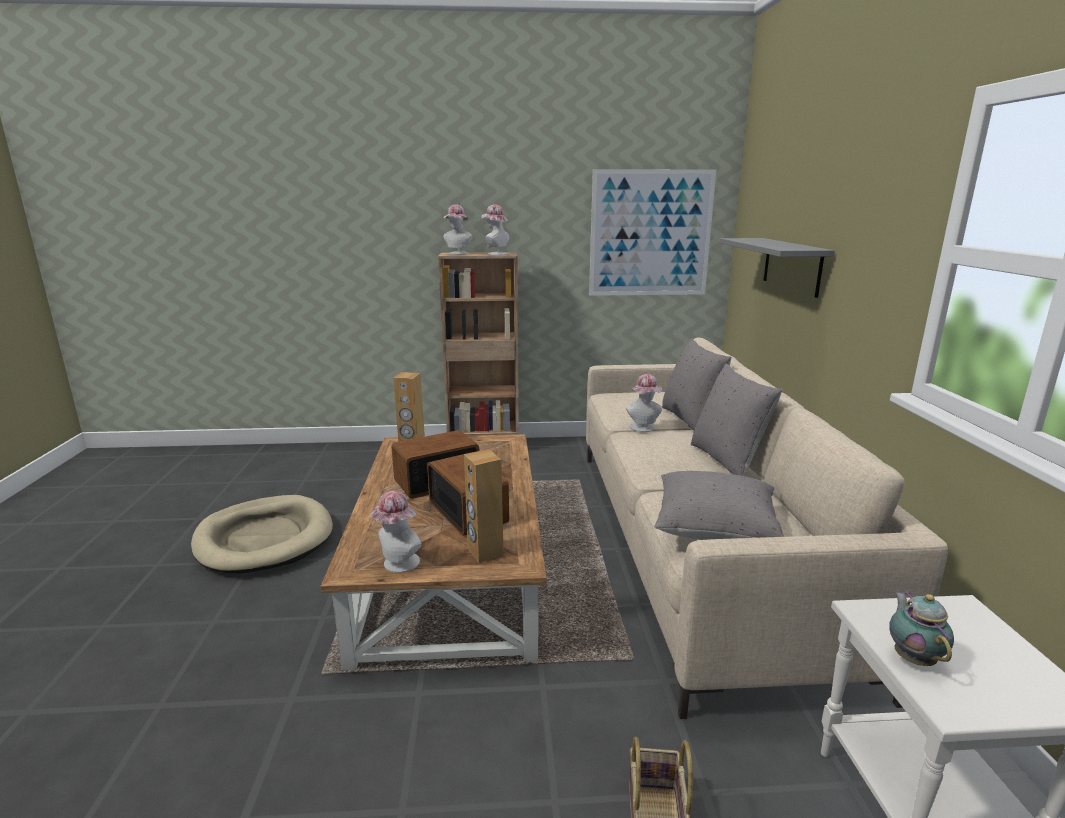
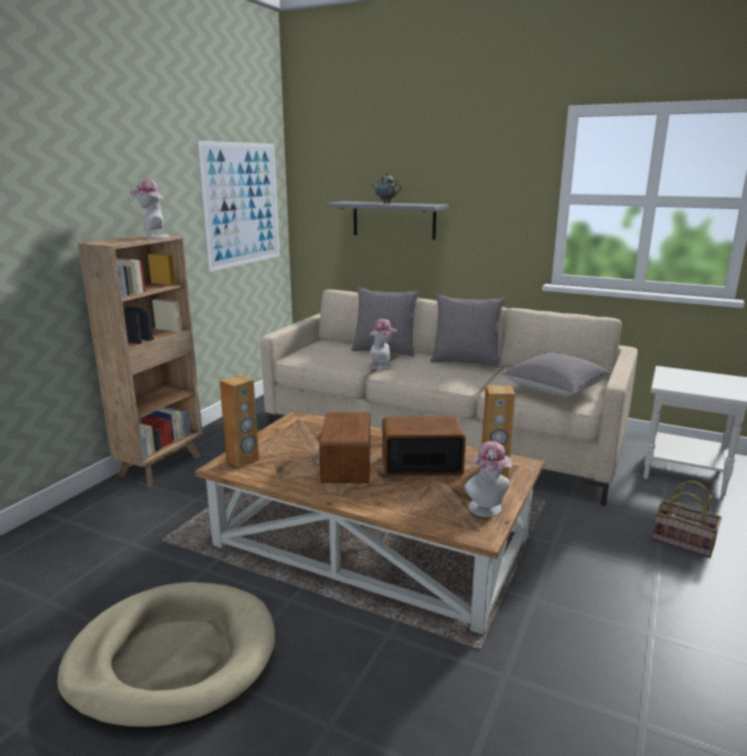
camera: 60 degrees left, 0 degrees up
hat [443,205,473,255] -> none
teapot [889,590,954,666] -> teapot moved to [372,173,402,203]

